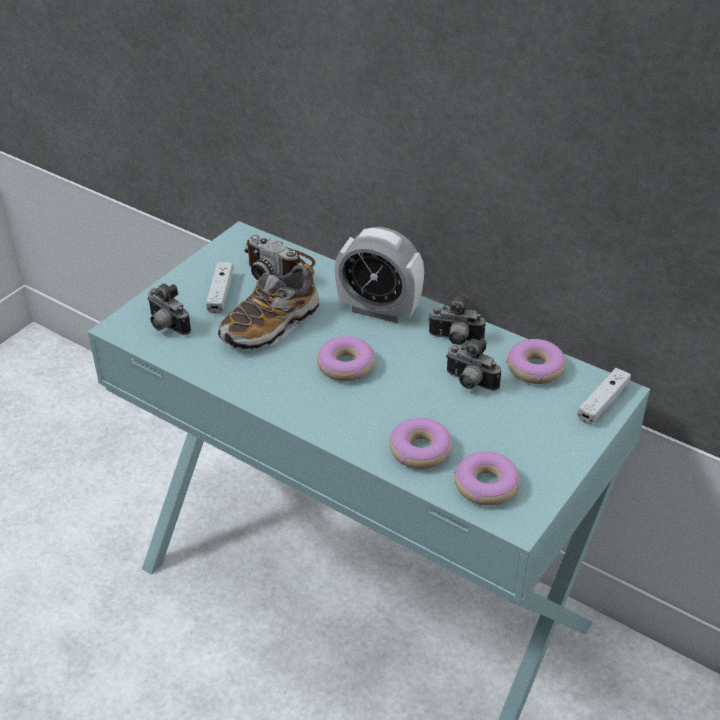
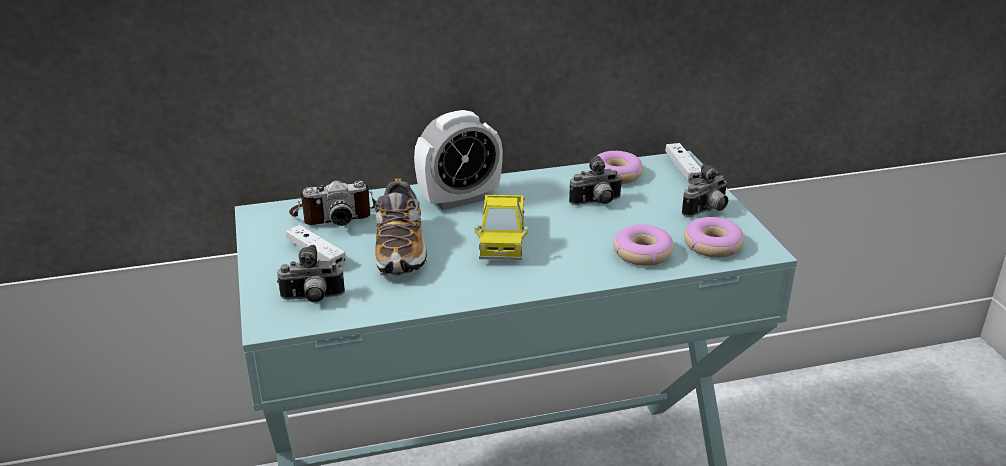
camera: 50 degrees left, 10 degrees down
donut [317,336,375,381] -> toy truck [474,195,528,260]
camera [428,295,486,345] -> camera moved to [682,164,728,217]

